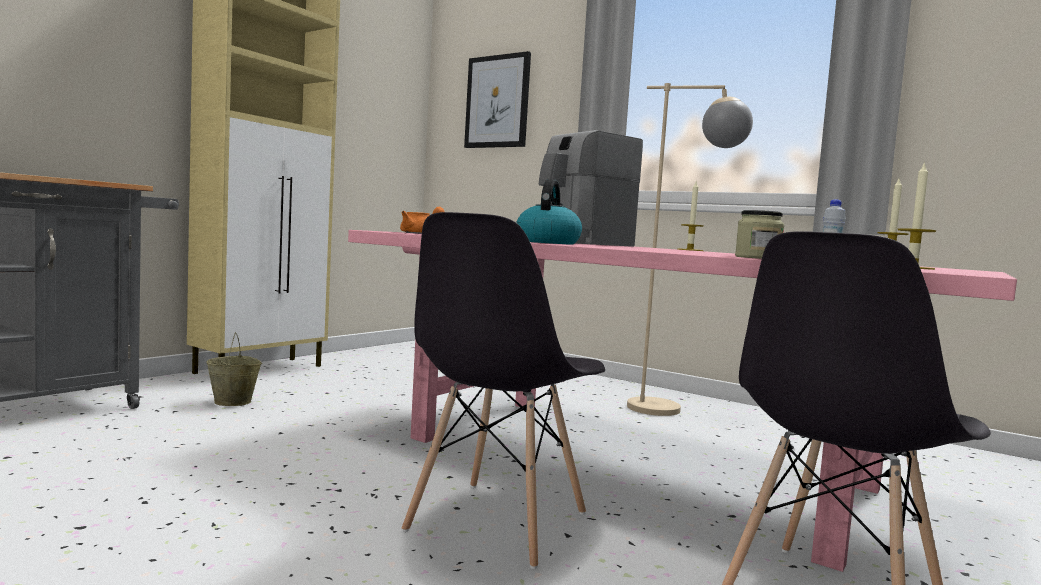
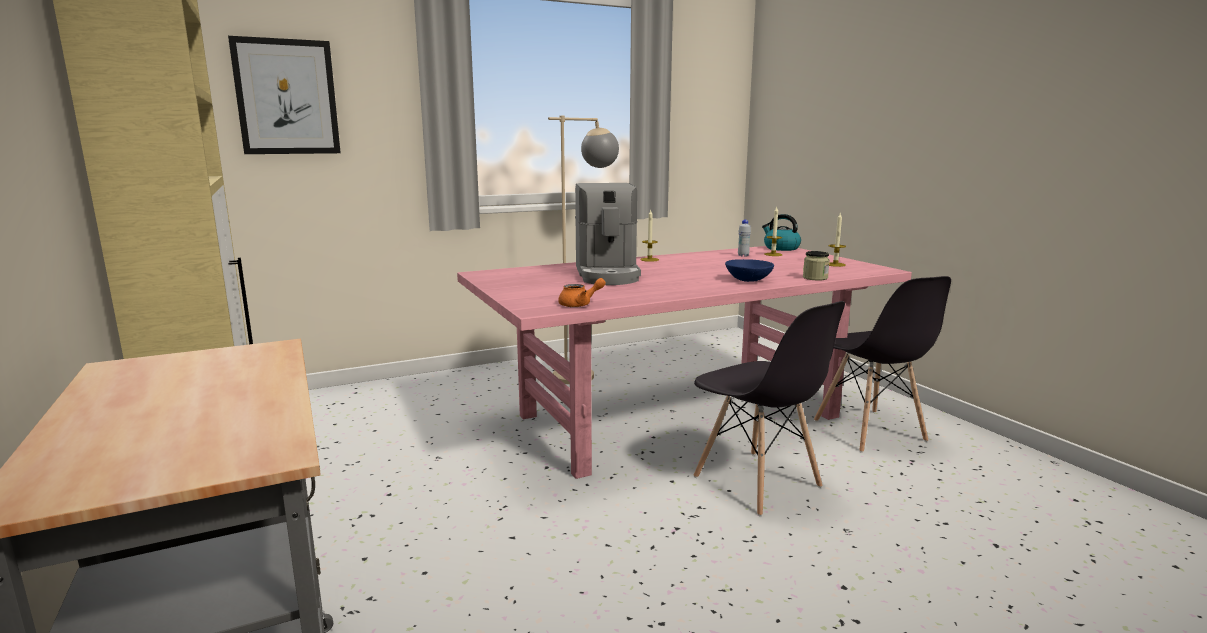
camera: 60 degrees left, 10 degrees up
beige bucket [206,332,262,406] -> none
kettle [516,179,582,245] -> kettle moved to [762,214,801,251]
none -> blue bowl [725,259,774,282]

